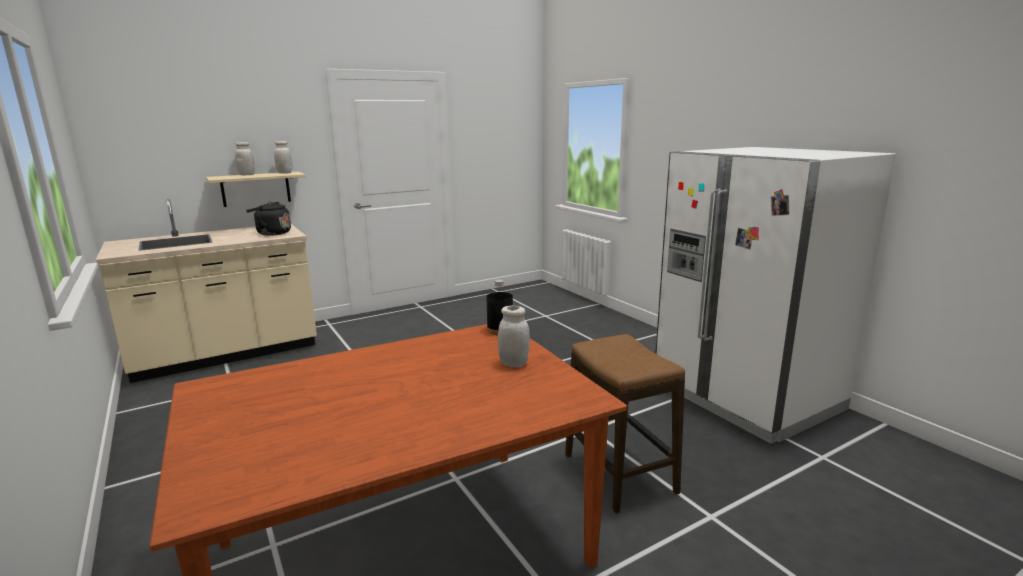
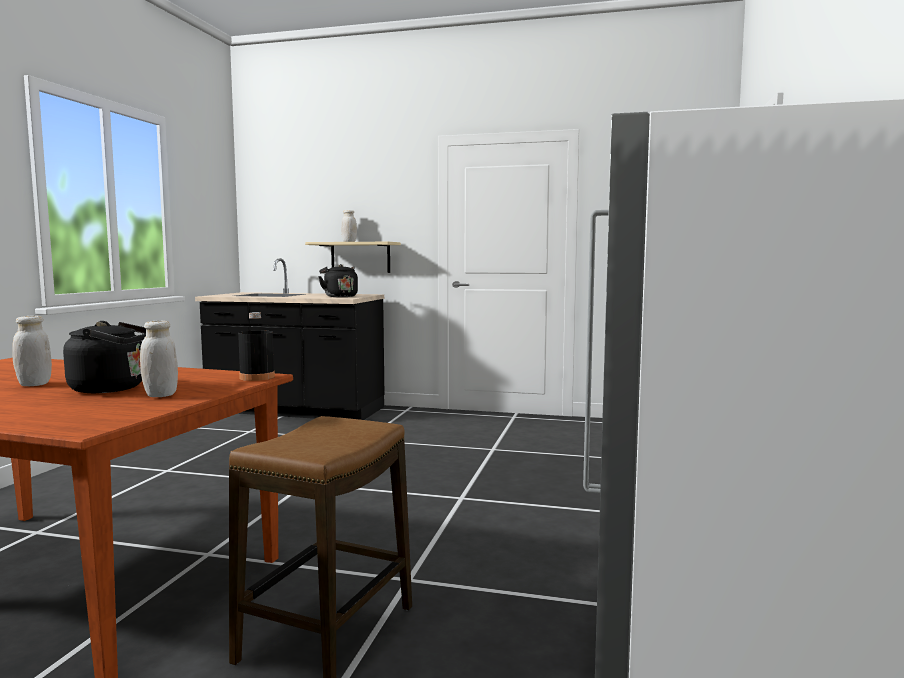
camera: 45 degrees right, 10 degrees down
beige counter [96,199,317,383] -> black counter [195,258,384,420]
white jar [274,141,292,174] -> white jar moved to [12,316,52,386]
none -> black kettle [63,321,146,393]

